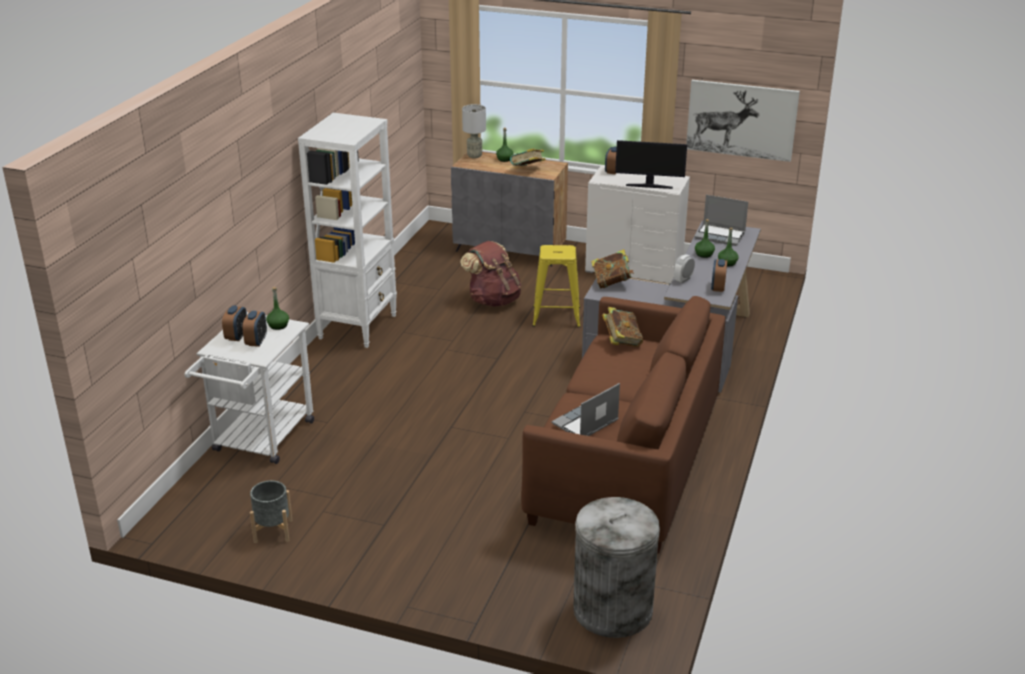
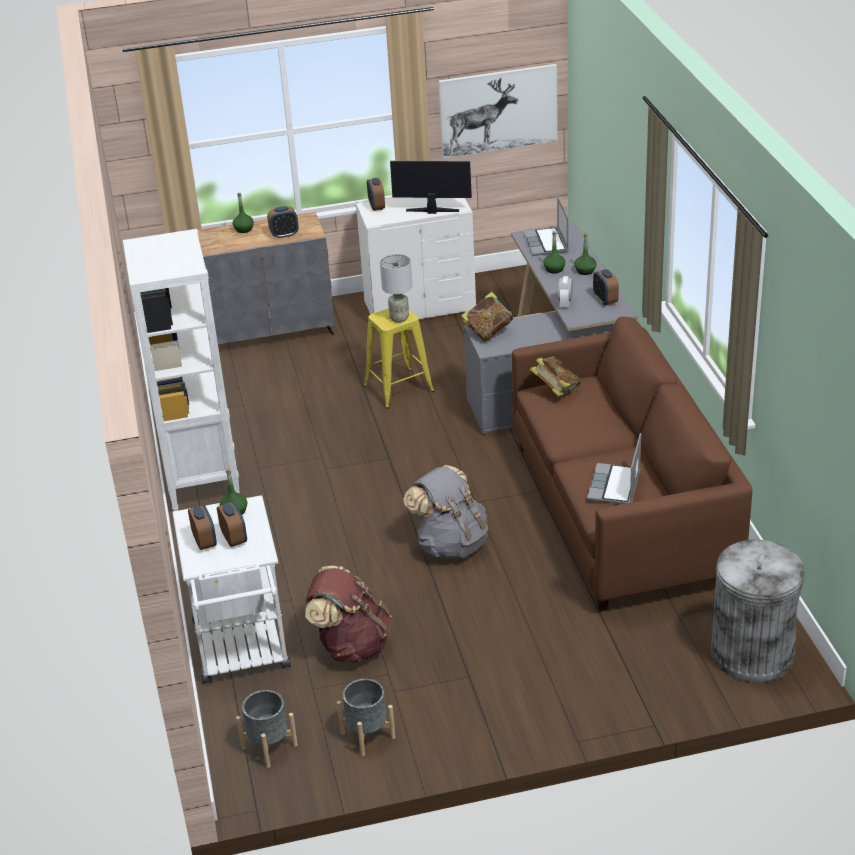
camera: 30 degrees left, 5 degrees up
brown backpack [460,241,521,307] -> brown backpack moved to [305,566,392,663]
grey table lamp [462,104,486,158] -> grey table lamp moved to [380,254,412,322]
book [510,148,546,166] -> alarm clock [267,206,298,239]
monitor [615,140,687,189] -> monitor turned 150 degrees counterclockwise [390,161,472,214]
laptop [694,195,748,246] -> laptop turned 90 degrees clockwise [523,196,569,256]
none -> grey planter [236,690,298,768]
none -> grey backpack [403,465,488,559]

